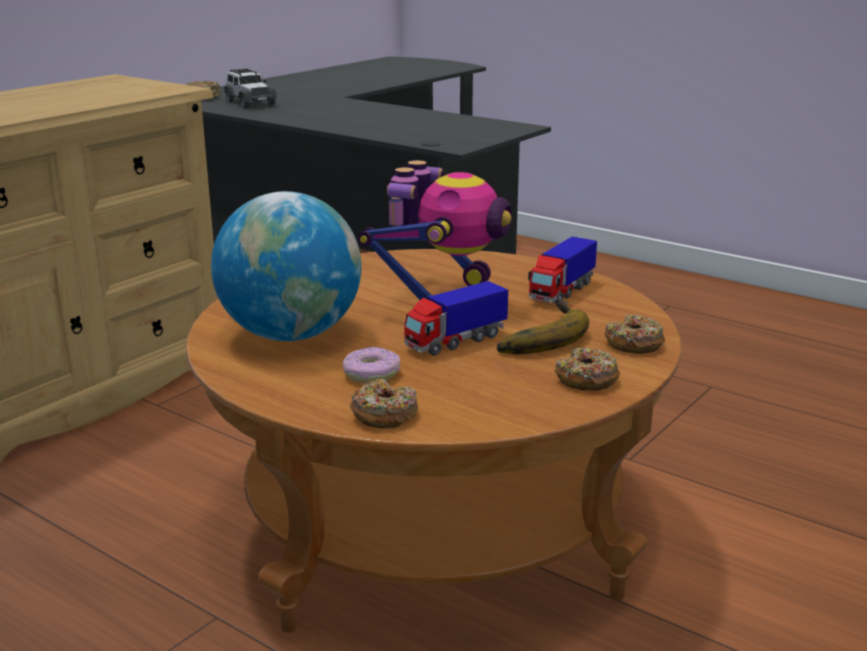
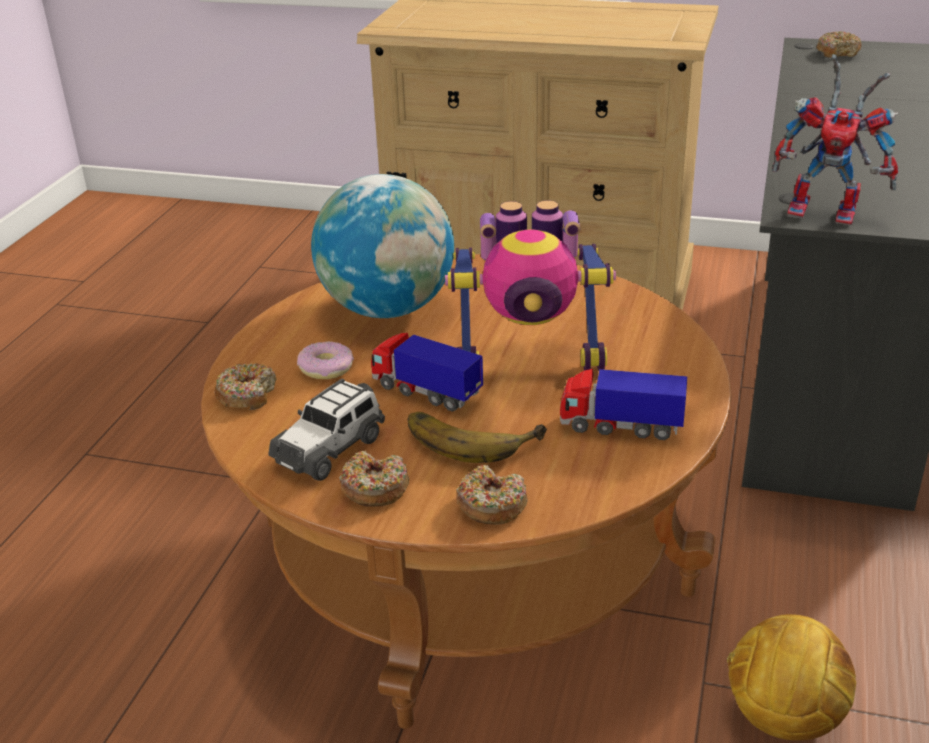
camera: 70 degrees right, 10 degrees up
toy car [224,68,277,108] -> toy car moved to [268,379,385,481]
none -> football [727,614,856,741]
none -> toy robot [772,54,899,225]

